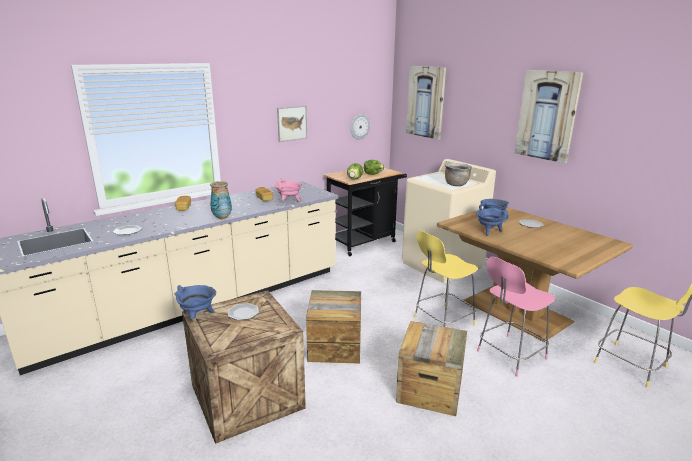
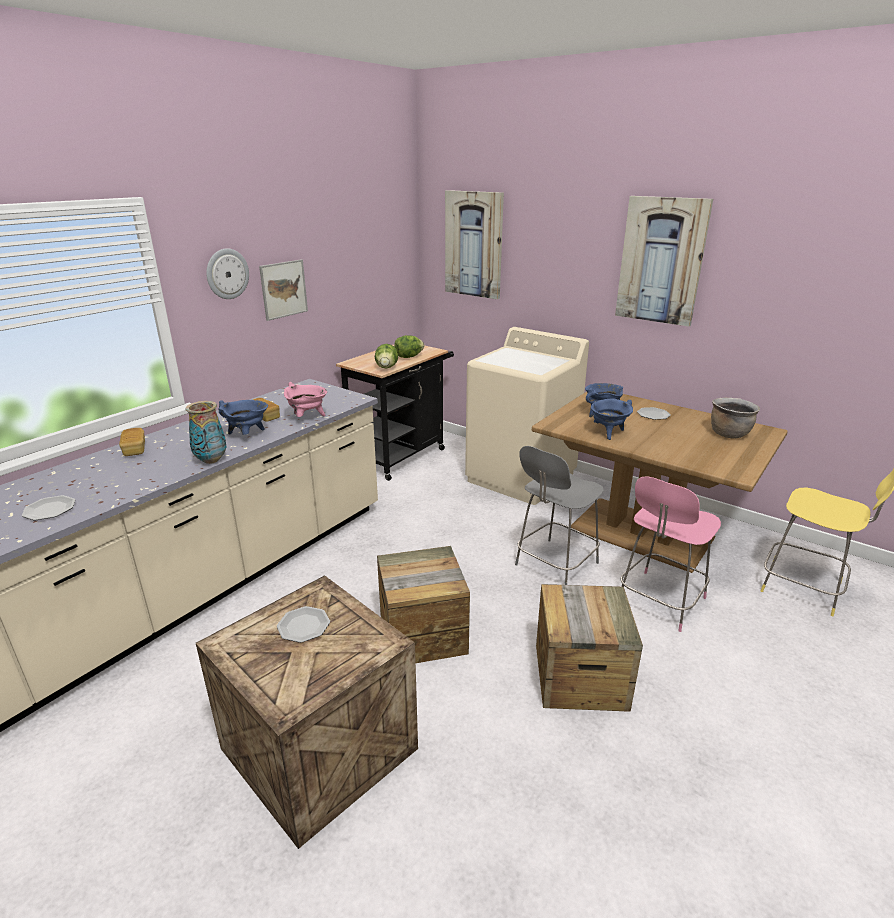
camera: 15 degrees left, 5 degrees up
blue cooking pot [175,285,216,319] -> blue cooking pot moved to [218,400,268,435]
wall clock [350,114,370,140] -> wall clock moved to [206,248,249,299]
yellow stool [414,231,478,327] -> grey stool [515,446,604,585]
brown cooking pot [445,163,472,186] -> brown cooking pot moved to [711,398,760,438]

